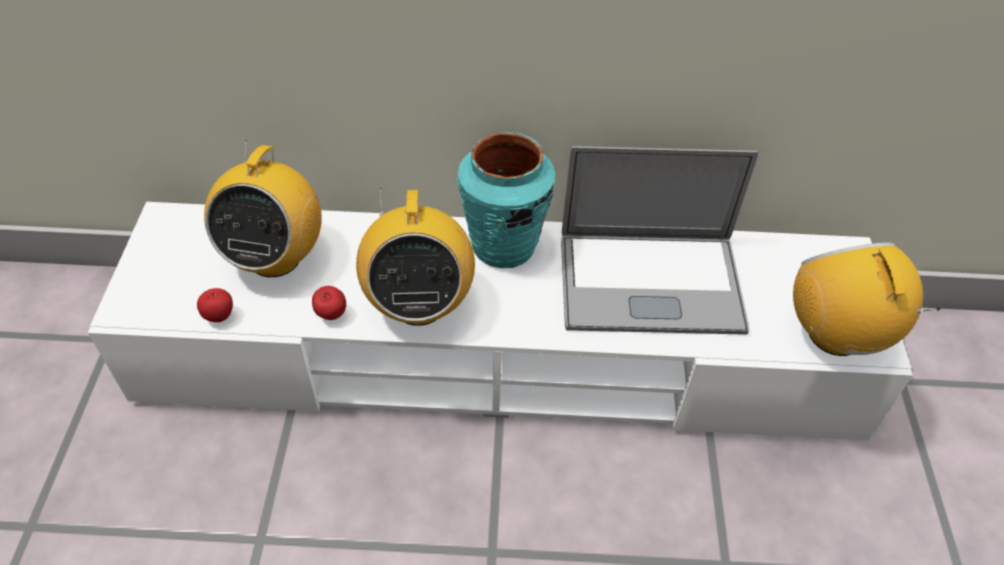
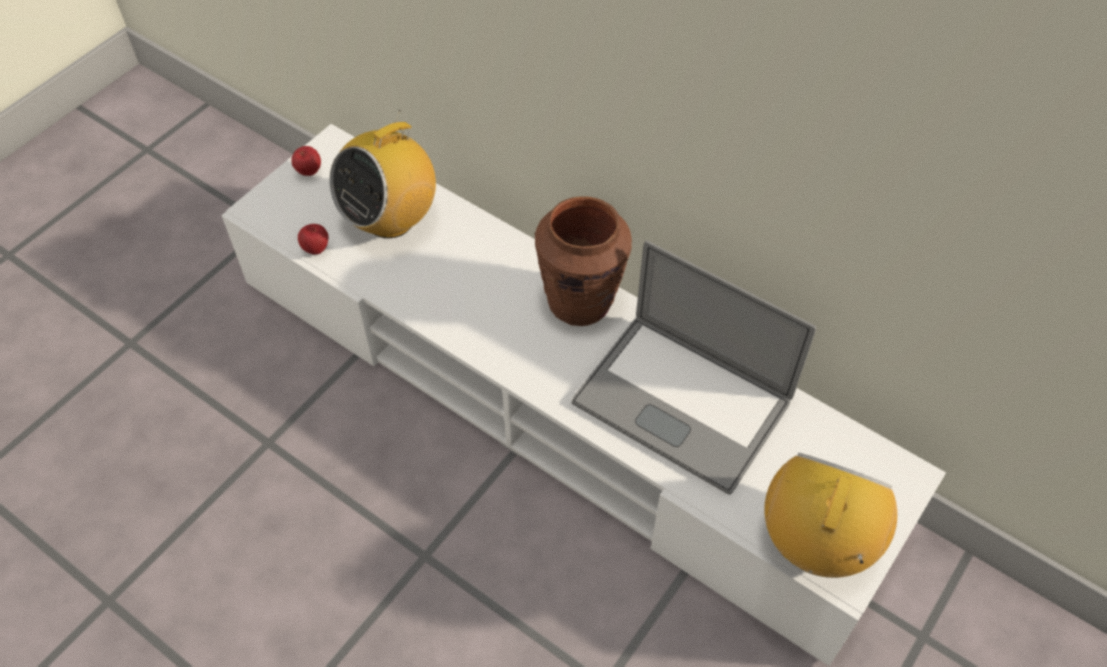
camera: 35 degrees right, 5 degrees up
apple [312,286,346,320] -> apple moved to [291,146,321,176]
radio [356,188,475,326] -> none
turquoise vase [457,132,555,268] -> brown vase [535,196,632,326]

